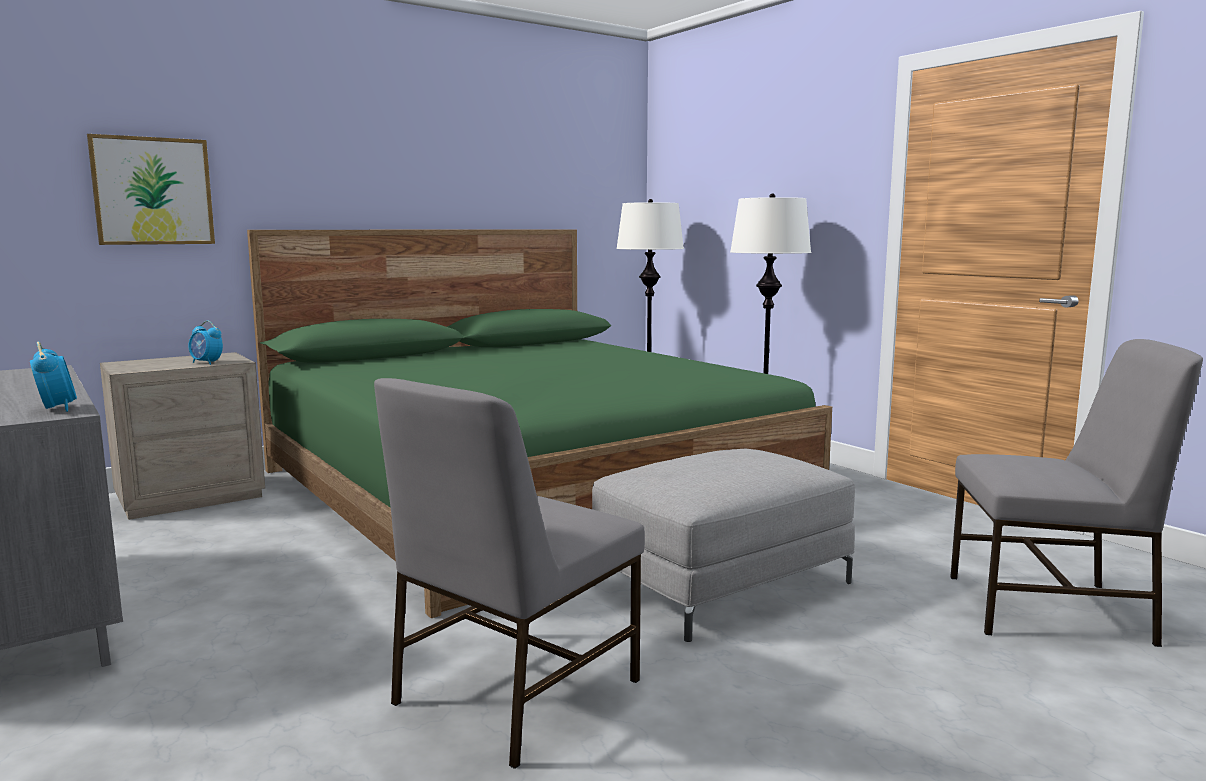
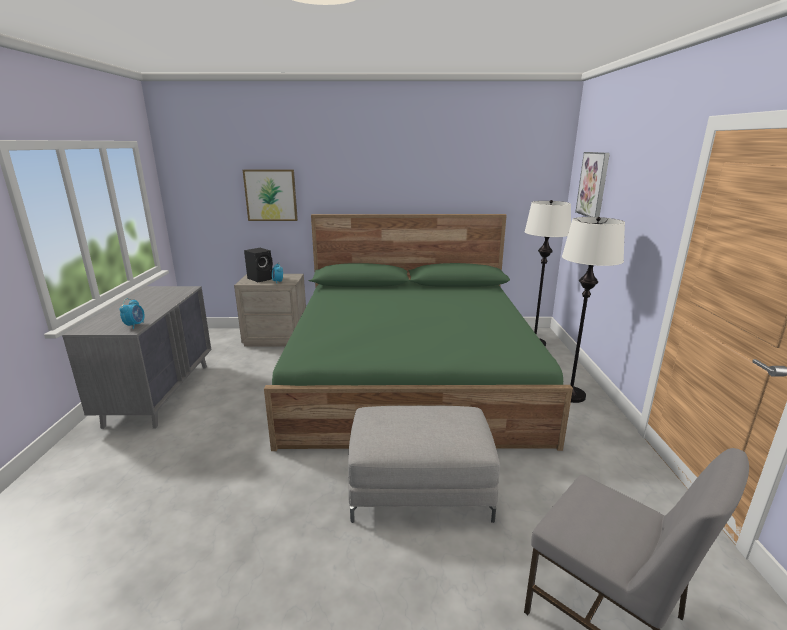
camera: 35 degrees right, 10 degrees up
grey chair [374,378,645,769] -> none
none -> black speaker [244,248,273,282]
none -> picture [575,152,610,217]

